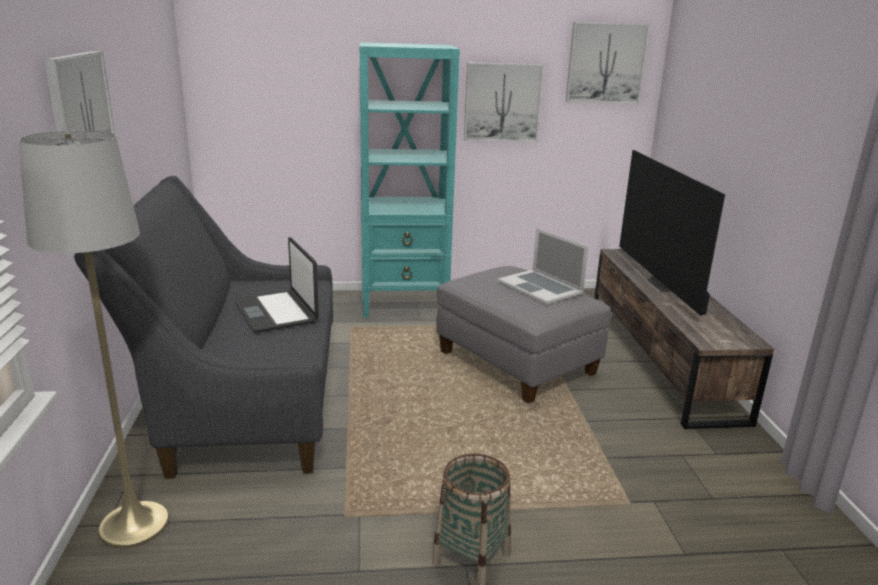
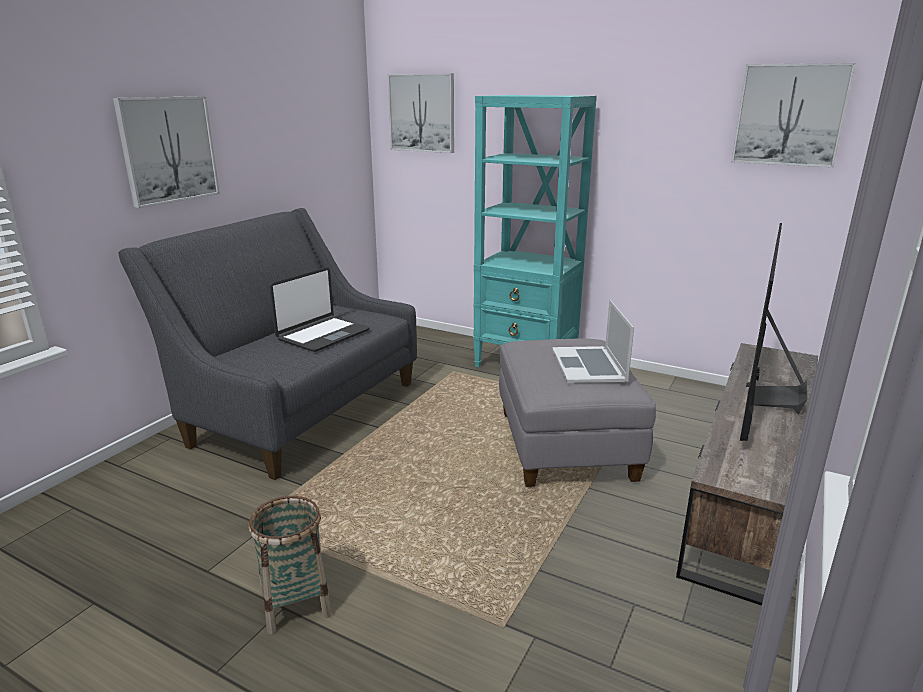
camera: 35 degrees right, 0 degrees up
grey floor lamp [18,130,169,548] -> none
laptop [234,237,319,333] -> laptop turned 150 degrees counterclockwise [269,267,370,352]
picture [464,62,544,142] -> picture moved to [388,74,454,153]

